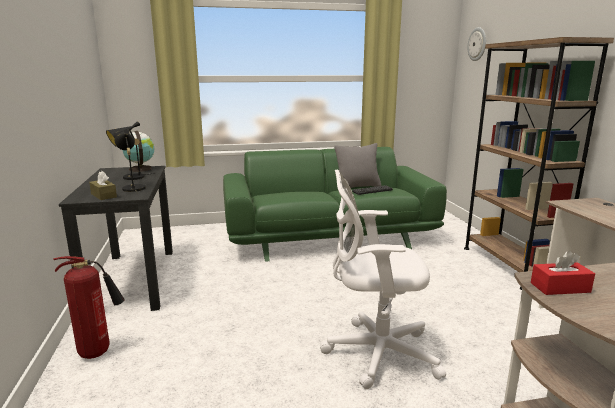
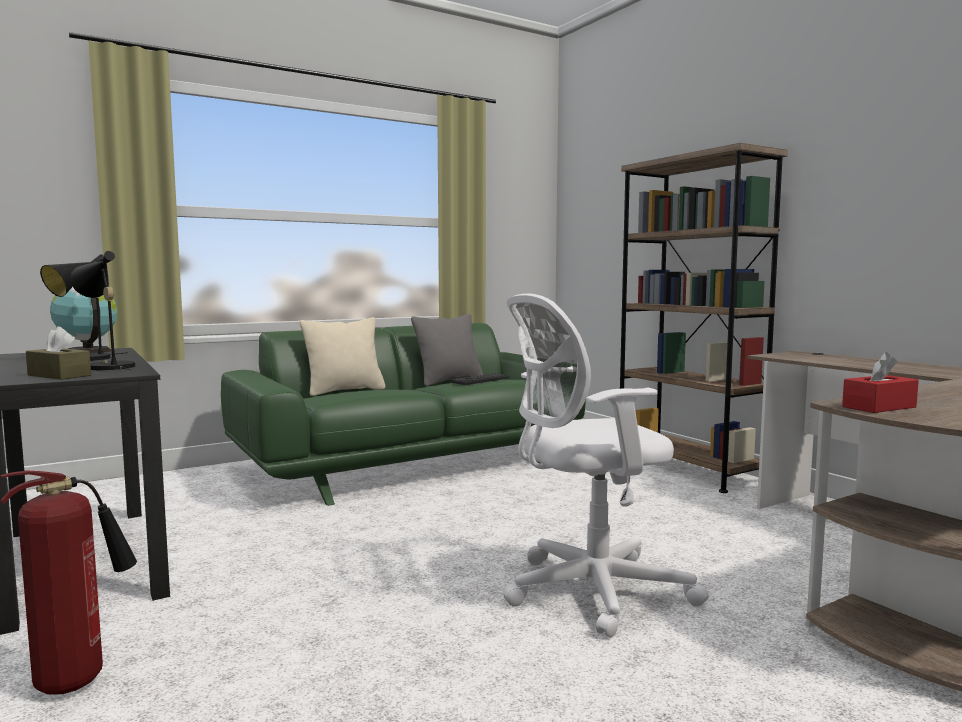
camera: 20 degrees left, 10 degrees down
wall clock [468,27,486,61] -> none
none -> beige pillow [300,317,385,396]

